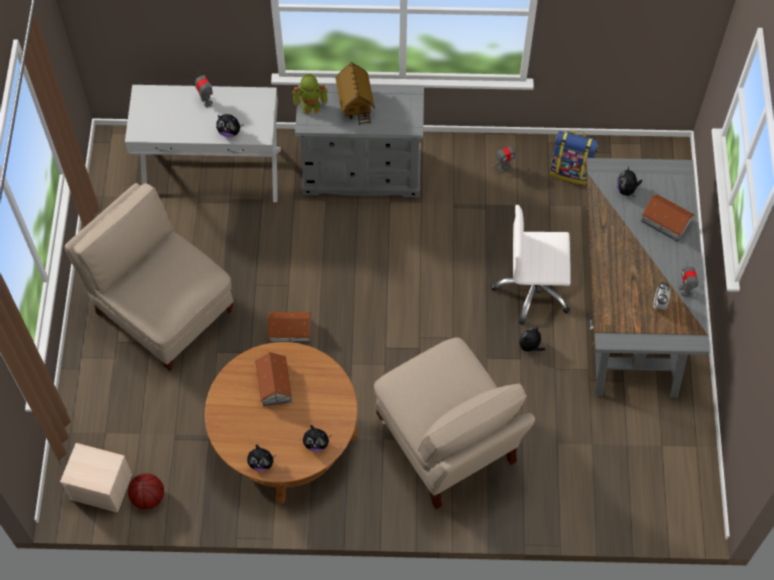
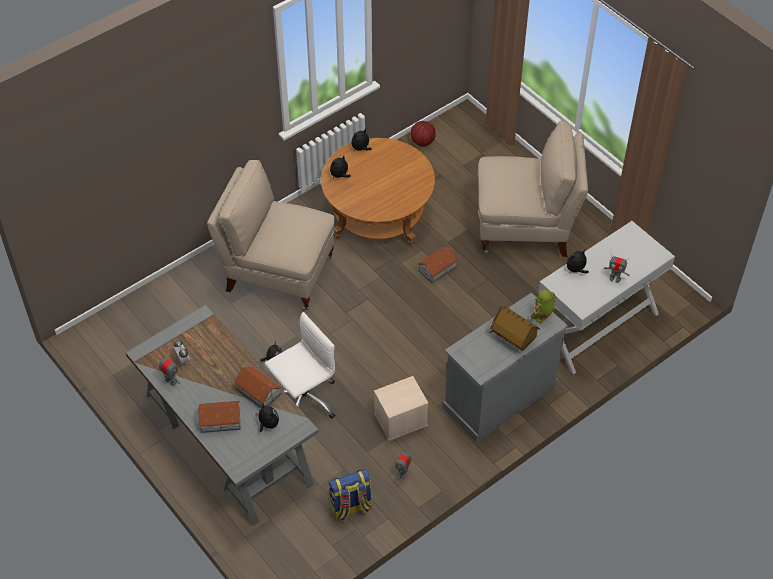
camera: 140 degrees right, 10 degrees down
beige storage box [60,443,132,513] -> beige storage box moved to [374,376,428,441]
toy house [255,352,292,406] -> toy house moved to [234,366,281,408]

